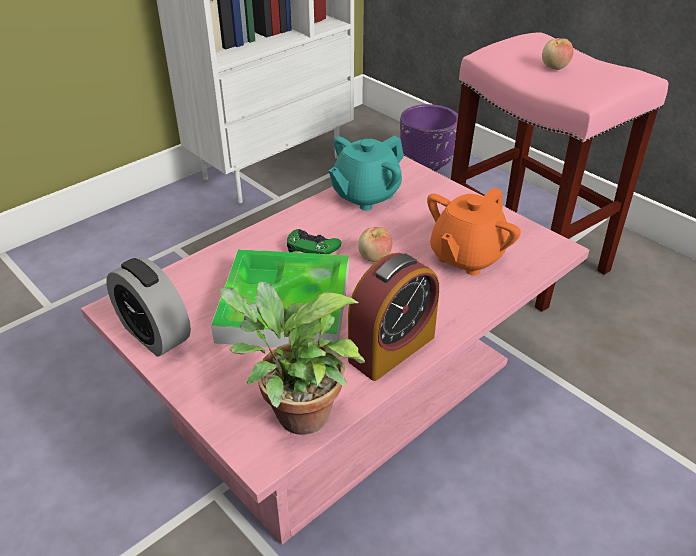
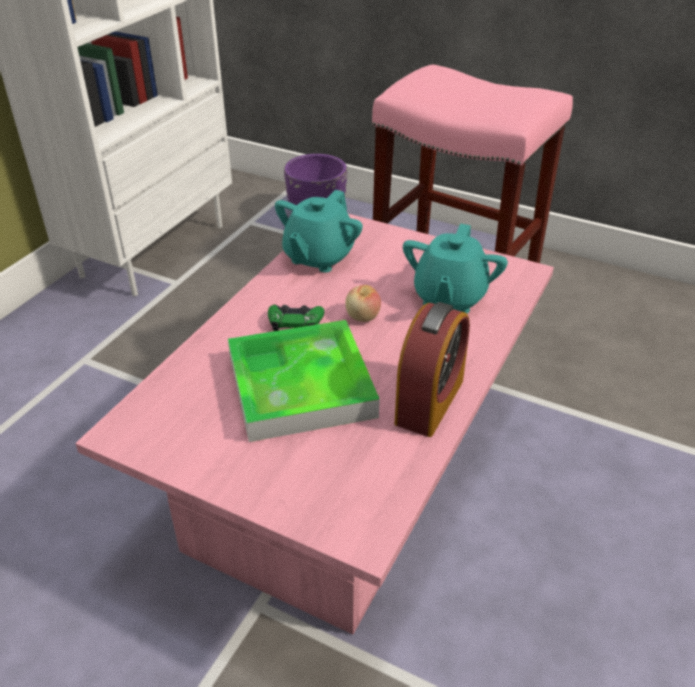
camera: 20 degrees left, 0 degrees up
alarm clock [106,257,191,357] -> none
potted plant [219,281,365,435] -> none
orange teapot [427,187,521,275] -> turquoise teapot [403,224,508,313]
apple [542,38,573,70] -> none

